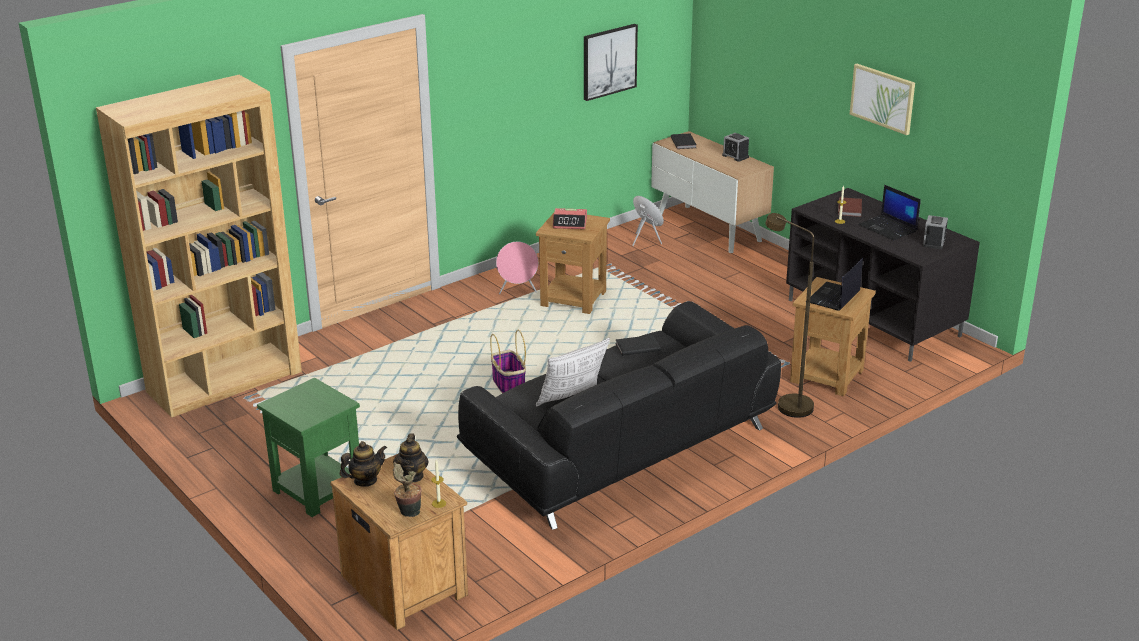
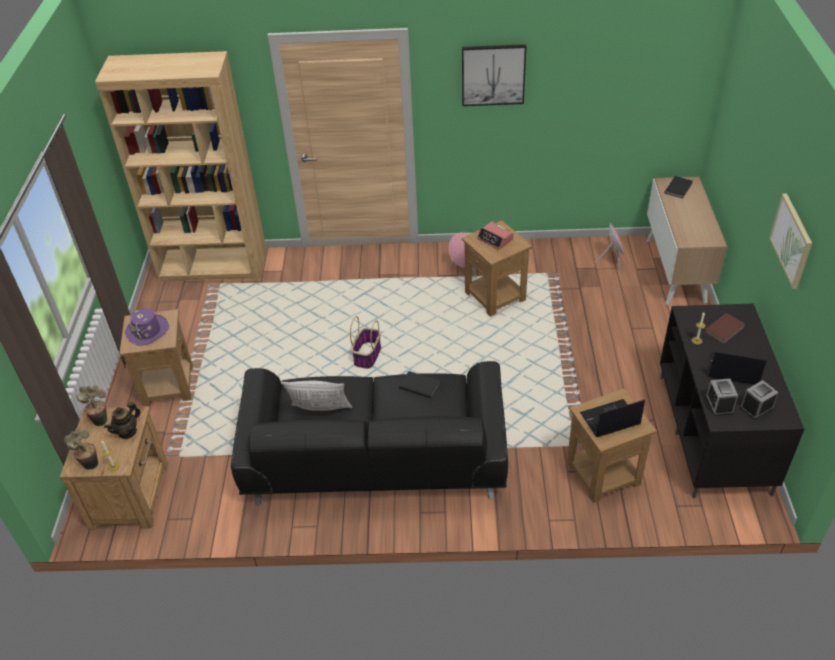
camera: 40 degrees right, 15 degrees up
green side table [257,378,360,517] -> brown side table [119,309,193,406]
teapot [340,441,387,487] -> potted plant [76,385,107,426]
picture [584,24,638,101] -> picture moved to [462,44,526,106]
alarm clock [722,133,749,162] -> alarm clock moved to [706,379,738,416]
brown floor lamp [766,213,814,418] -> none
laptop [858,185,921,241] -> laptop turned 105 degrees clockwise [708,351,767,385]
none -> purple hat [125,308,169,346]

